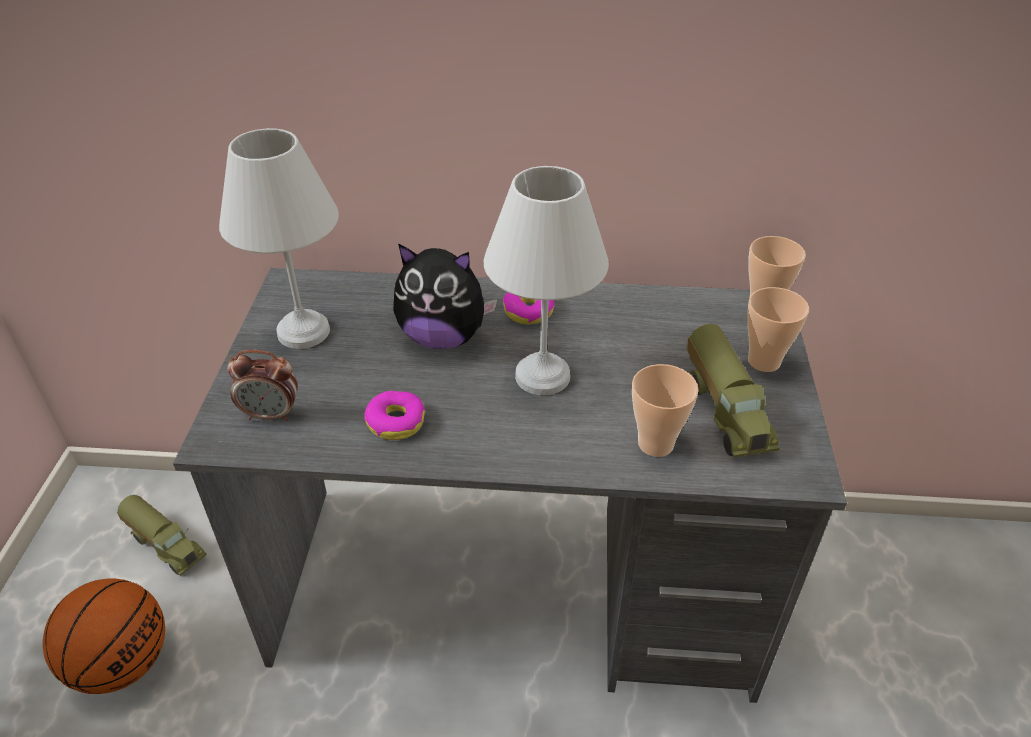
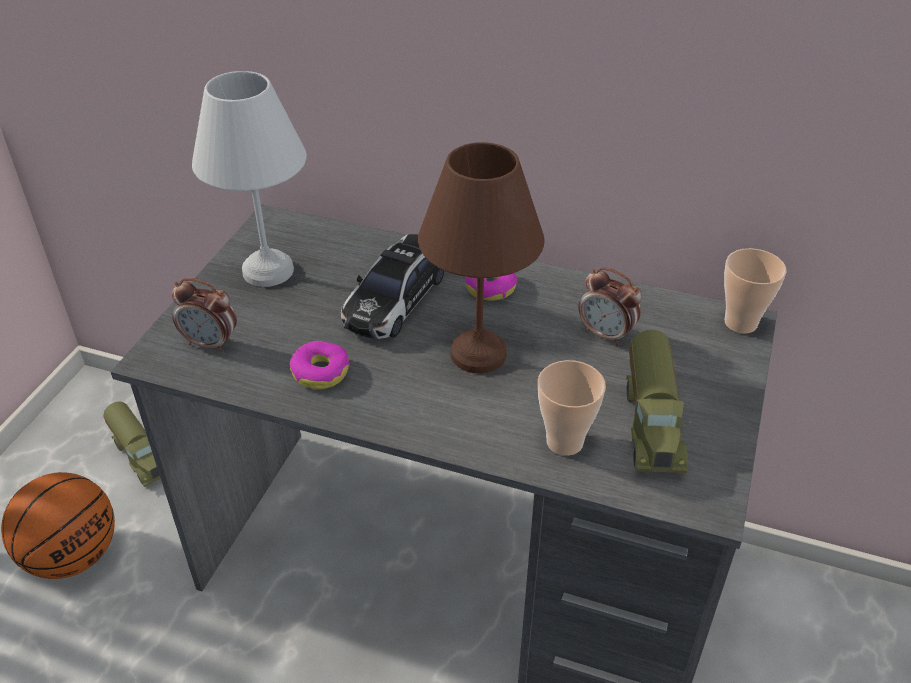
camera: 15 degrees right, 0 degrees up
plush toy [393,244,498,349] -> toy car [341,234,444,339]
white table lamp [484,166,609,395] -> brown table lamp [418,142,545,373]
cup [747,287,809,372] -> none
none -> alarm clock [579,267,642,346]

